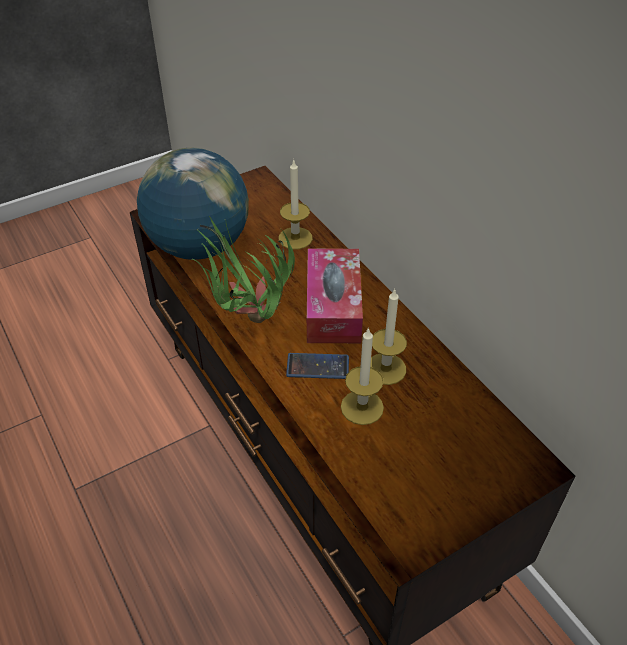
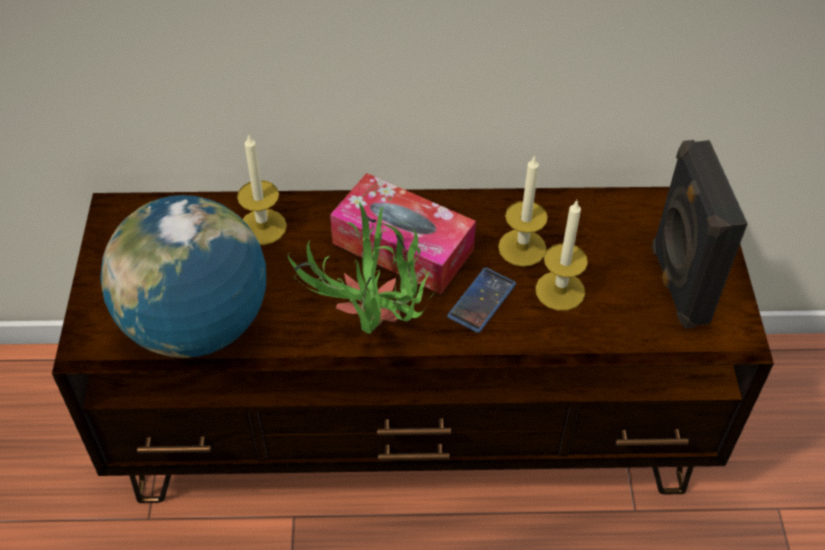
camera: 60 degrees left, 5 degrees up
none -> black speaker [651,140,748,329]

